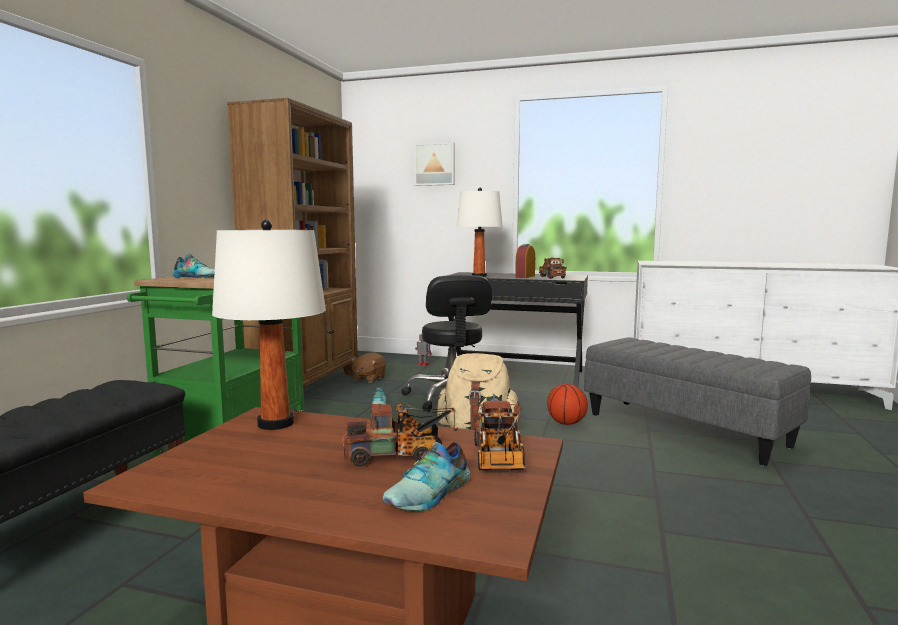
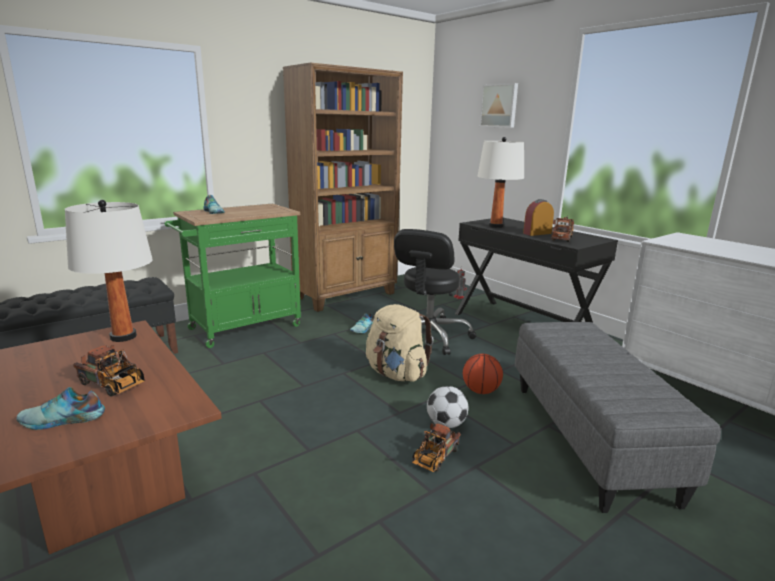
camera: 35 degrees right, 10 degrees up
brown plush toy [351,352,386,382] -> none
toy truck [472,401,526,470] -> toy truck moved to [412,423,461,472]
none -> football [427,386,468,428]

